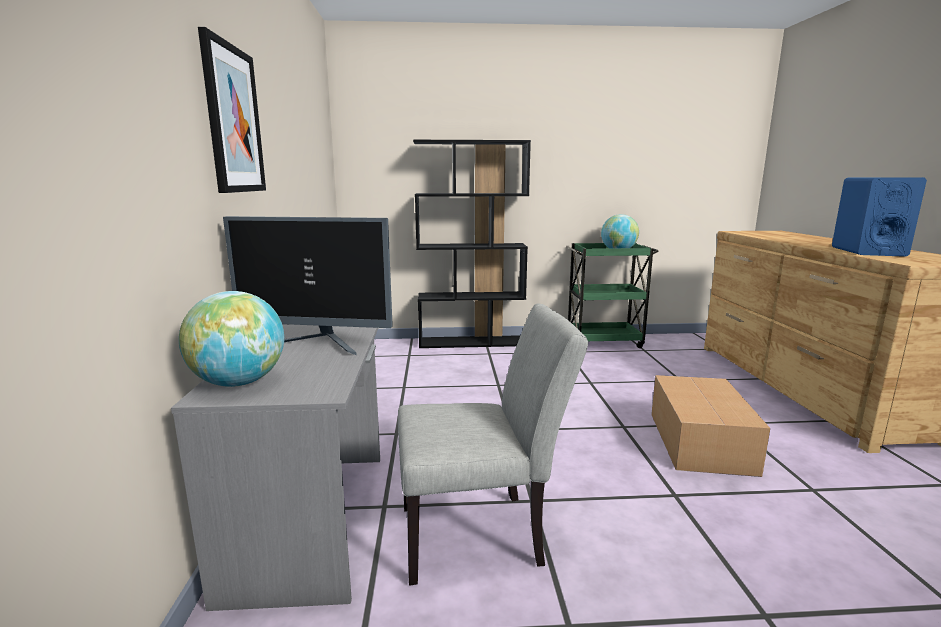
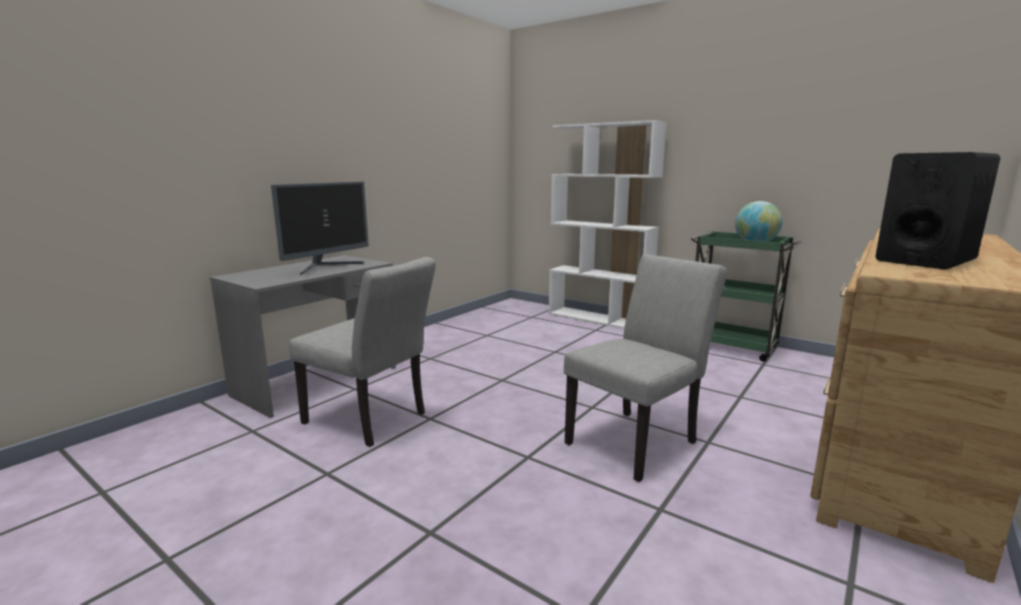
camera: 40 degrees right, 0 degrees up
globe [179,291,284,387] -> none
picture [198,27,266,193] -> none
monitor [223,216,393,356] -> monitor turned 105 degrees counterclockwise [271,182,369,275]
black bookcase [413,140,531,348] -> white bookcase [549,120,667,329]
cardboard box [651,375,770,477] -> grey chair [564,254,727,482]
blue speaker [832,177,927,257] -> black speaker [875,152,1000,270]

